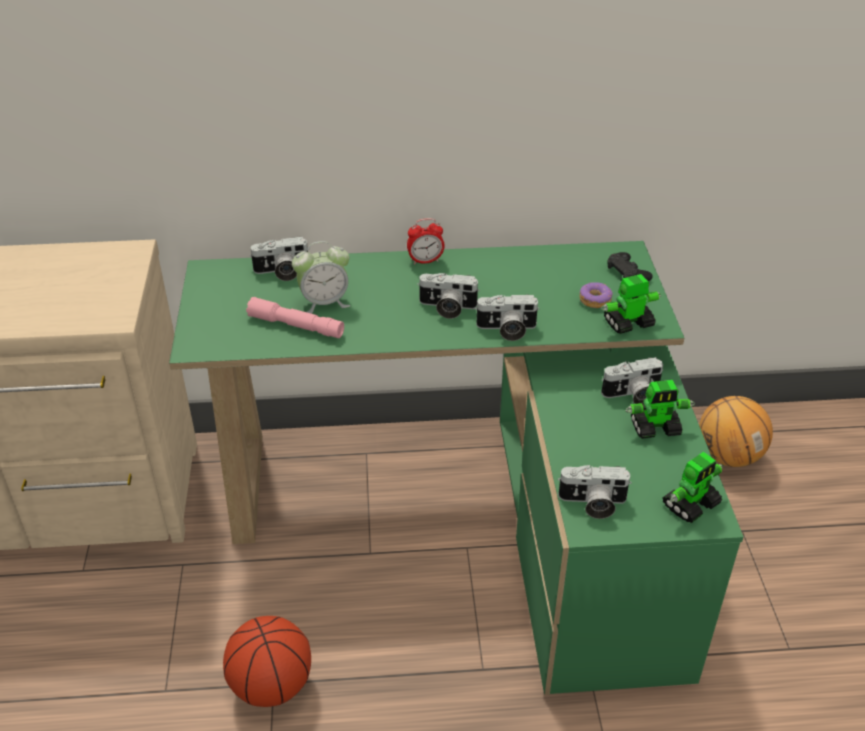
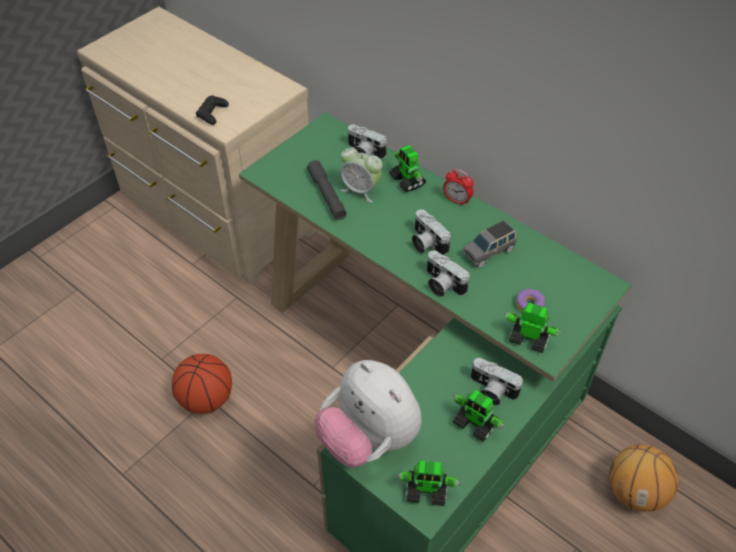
camera: 45 degrees right, 10 degrees up
pink flashlight [246,297,344,338] -> grey flashlight [307,160,346,220]
camera [557,465,632,519] -> plush toy [315,360,421,468]
black game controller [607,252,653,281] -> black game controller moved to [196,96,229,125]
none -> toy robot [389,145,426,192]
none -> grey toy car [463,220,517,268]

